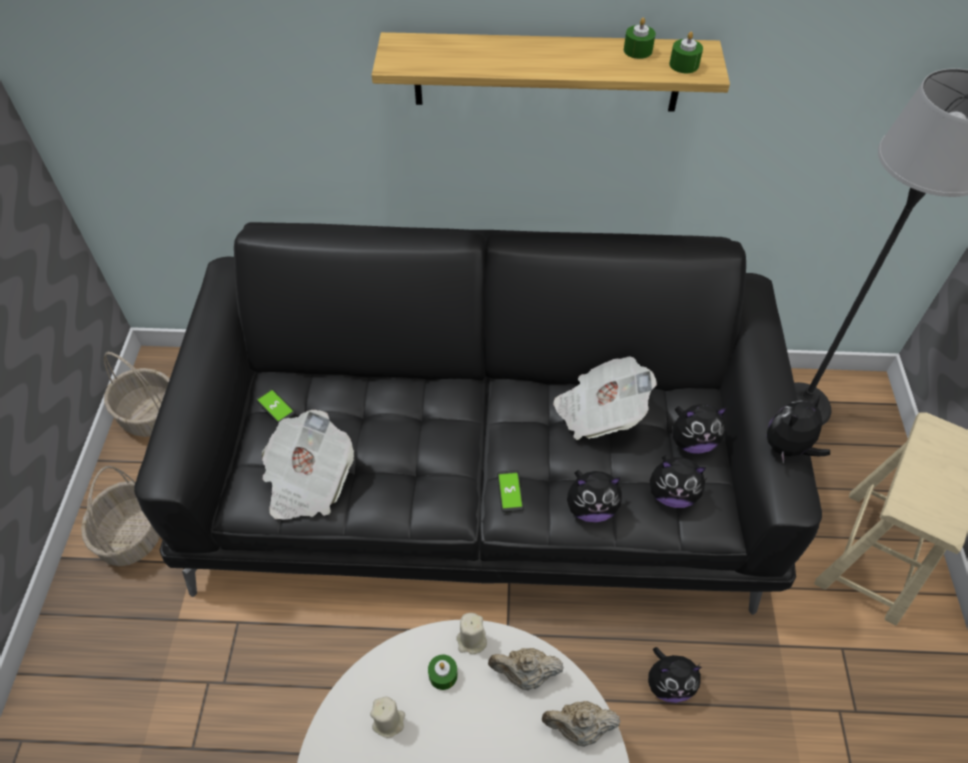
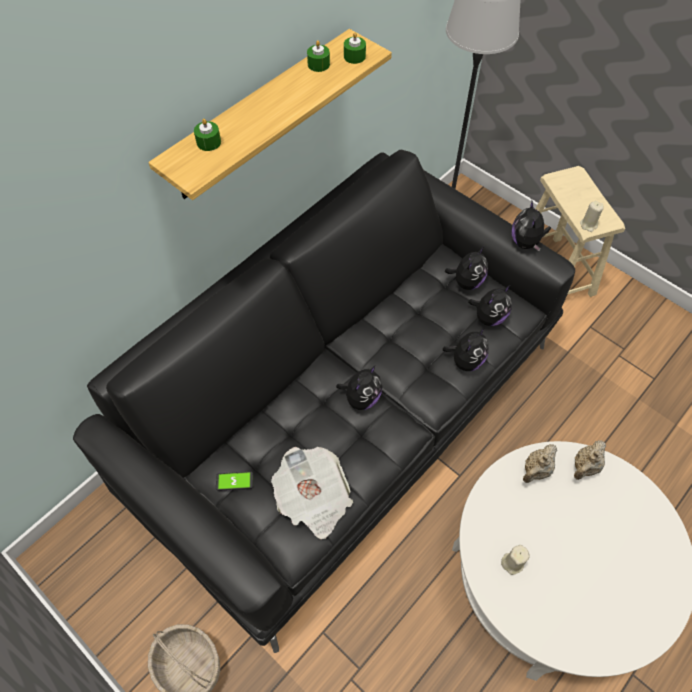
camera: 50 degrees left, 5 degrees up
basket [104,352,170,437] -> none
green candle [428,655,458,690] -> green candle moved to [194,119,221,151]
beige candle [456,613,487,654] -> beige candle moved to [580,201,603,232]
phone [497,470,524,512] -> none
newspaper [553,356,657,440] -> none
plush toy [648,647,702,703] -> plush toy moved to [336,366,382,410]

